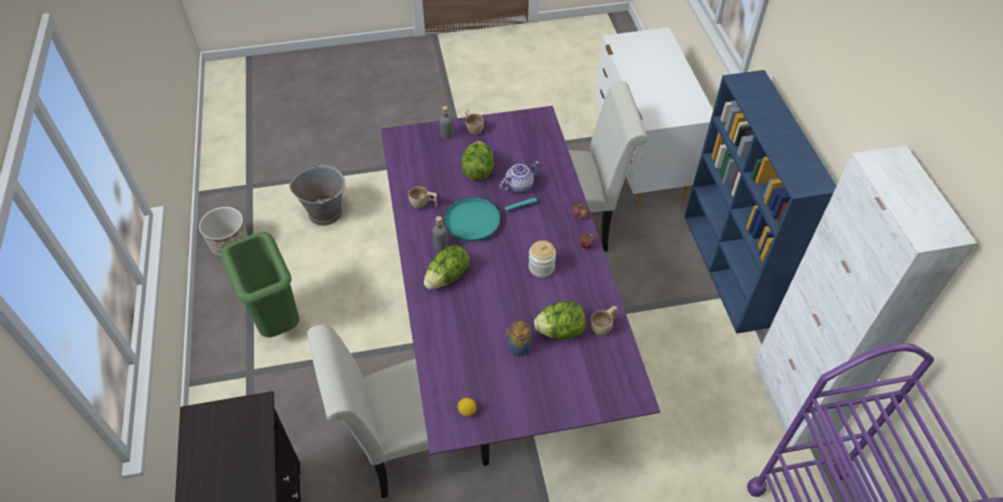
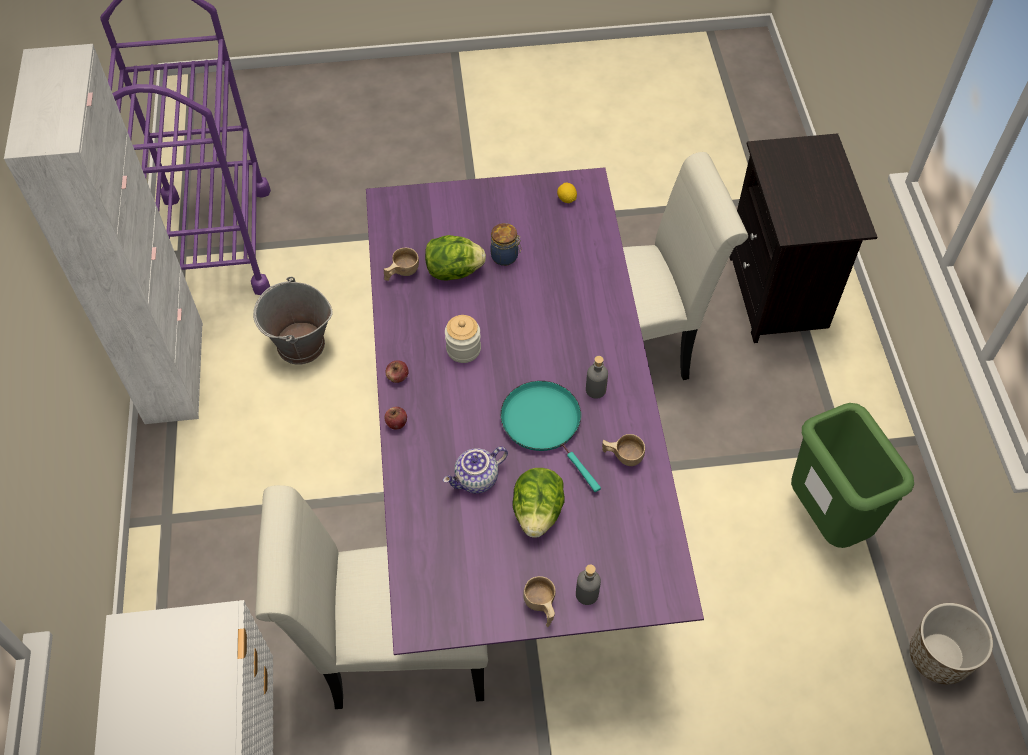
camera: 175 degrees left, 5 degrees up
grey bucket [289,162,345,226] -> grey bucket moved to [253,277,333,365]
lettuce [424,245,470,289] -> none
turquoise frying pan [444,197,537,242] -> turquoise frying pan turned 105 degrees counterclockwise [500,381,601,492]
blue bookcase [685,70,836,334] -> none

